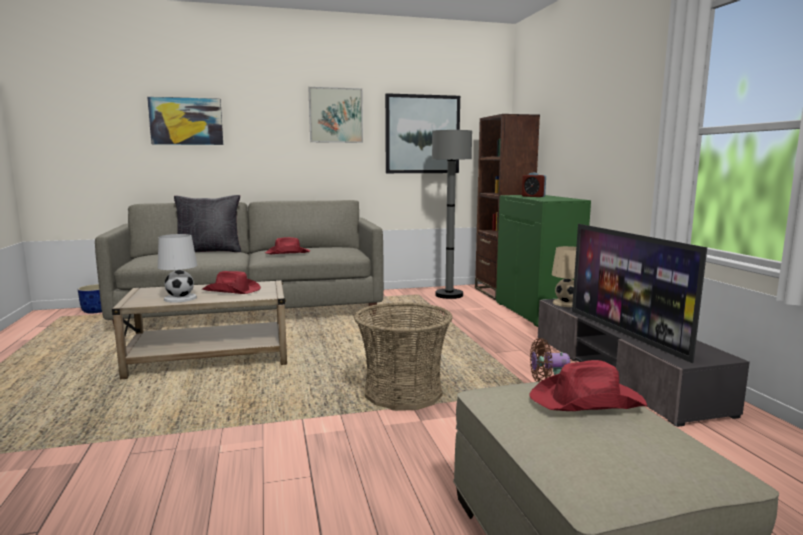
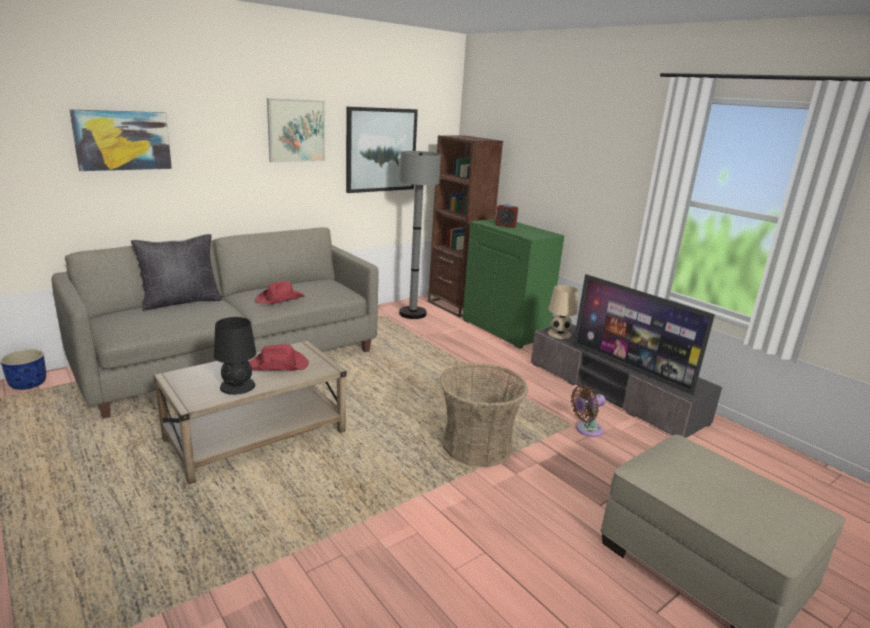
camera: 25 degrees left, 10 degrees up
white table lamp [158,234,197,303] -> black table lamp [214,317,256,395]
red hat [529,360,647,411] -> none

